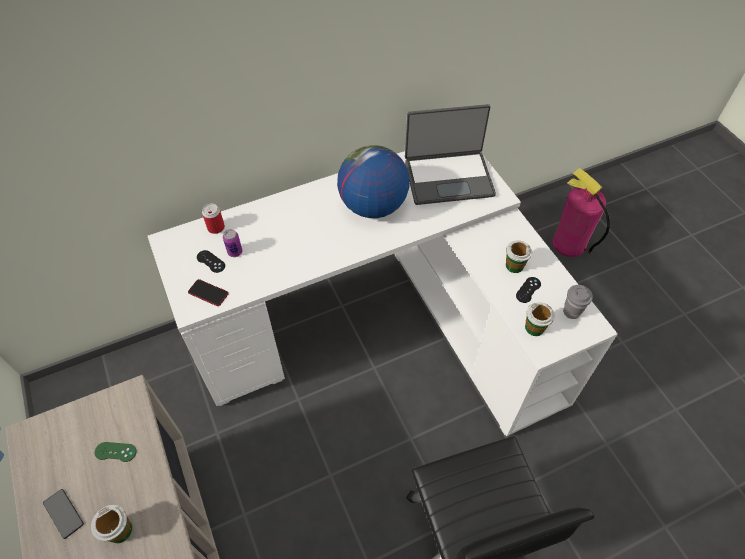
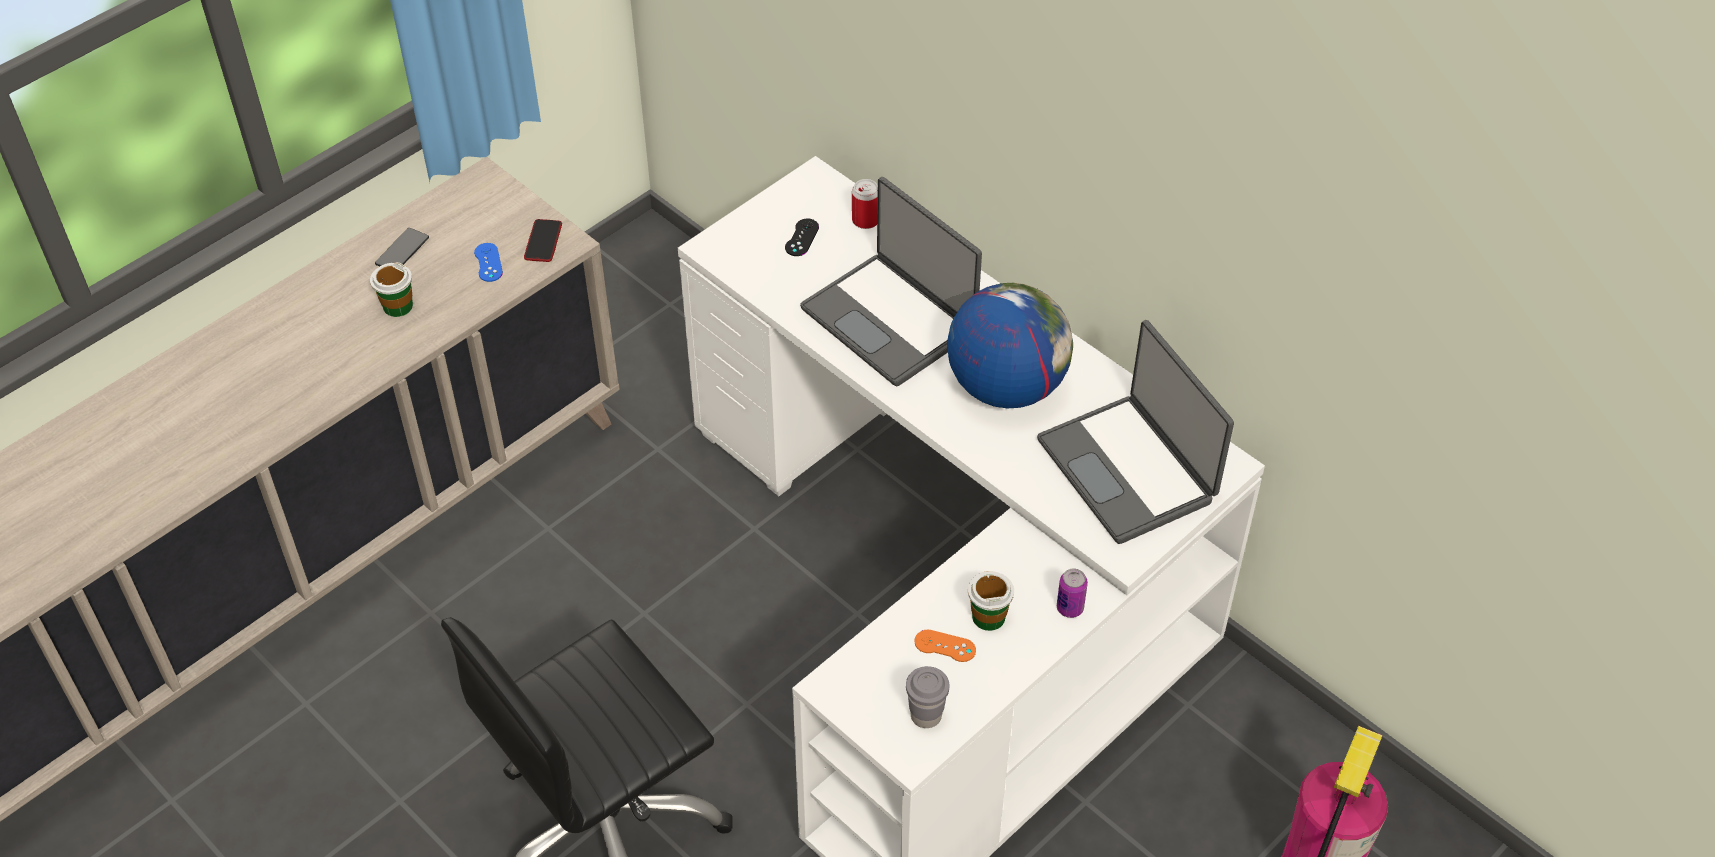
camera: 70 degrees right, 5 degrees down
green game controller [95,442,137,462] -> blue game controller [474,243,503,282]
phone [188,279,229,306] -> phone moved to [524,219,562,262]
can [223,229,242,257] -> can moved to [1057,568,1088,618]
black game controller [516,277,541,303] -> orange game controller [914,629,976,662]
cup [525,302,555,336] -> none
none -> laptop [800,177,982,386]

